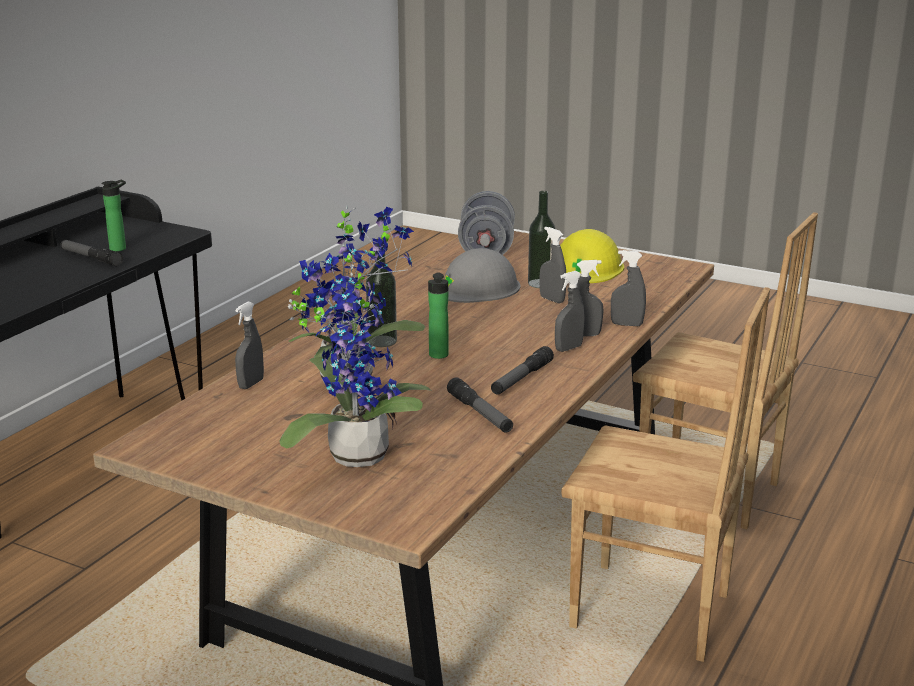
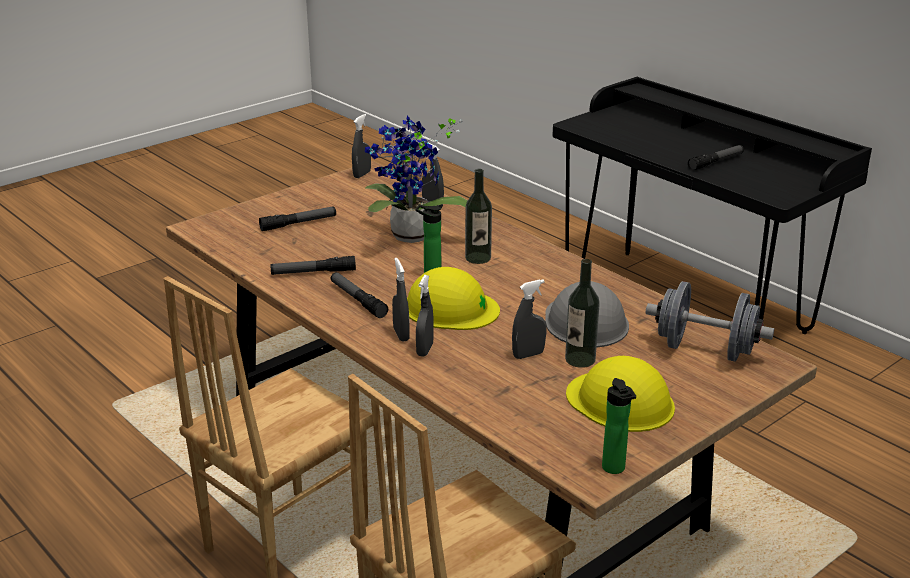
camera: 110 degrees right, 5 degrees up
bottle [101,180,126,252] -> bottle moved to [602,378,636,474]
potted plant [279,260,432,467] -> flashlight [259,206,336,231]
grey spray bottle [611,250,646,326] -> grey spray bottle moved to [352,114,371,178]
none -> yellow hard hat [407,267,500,330]

